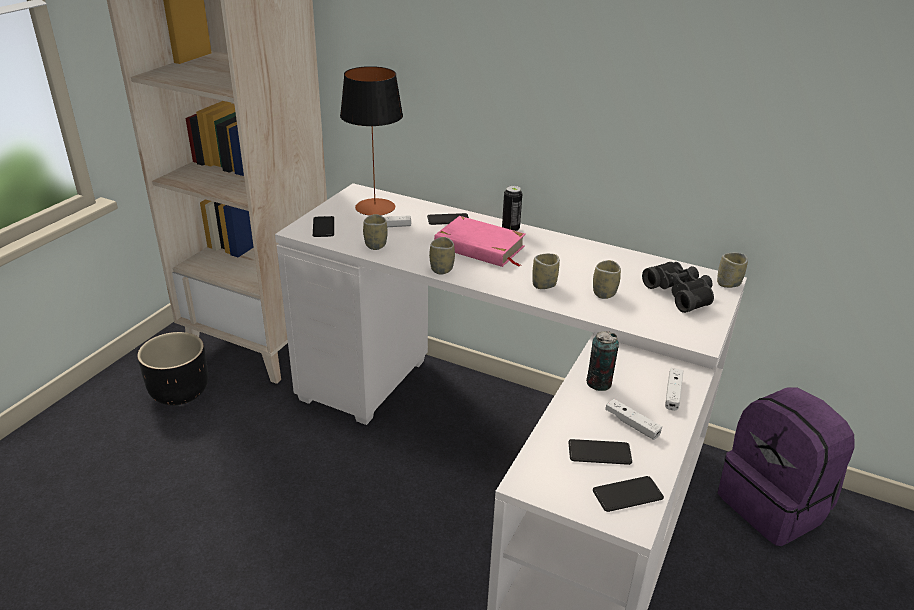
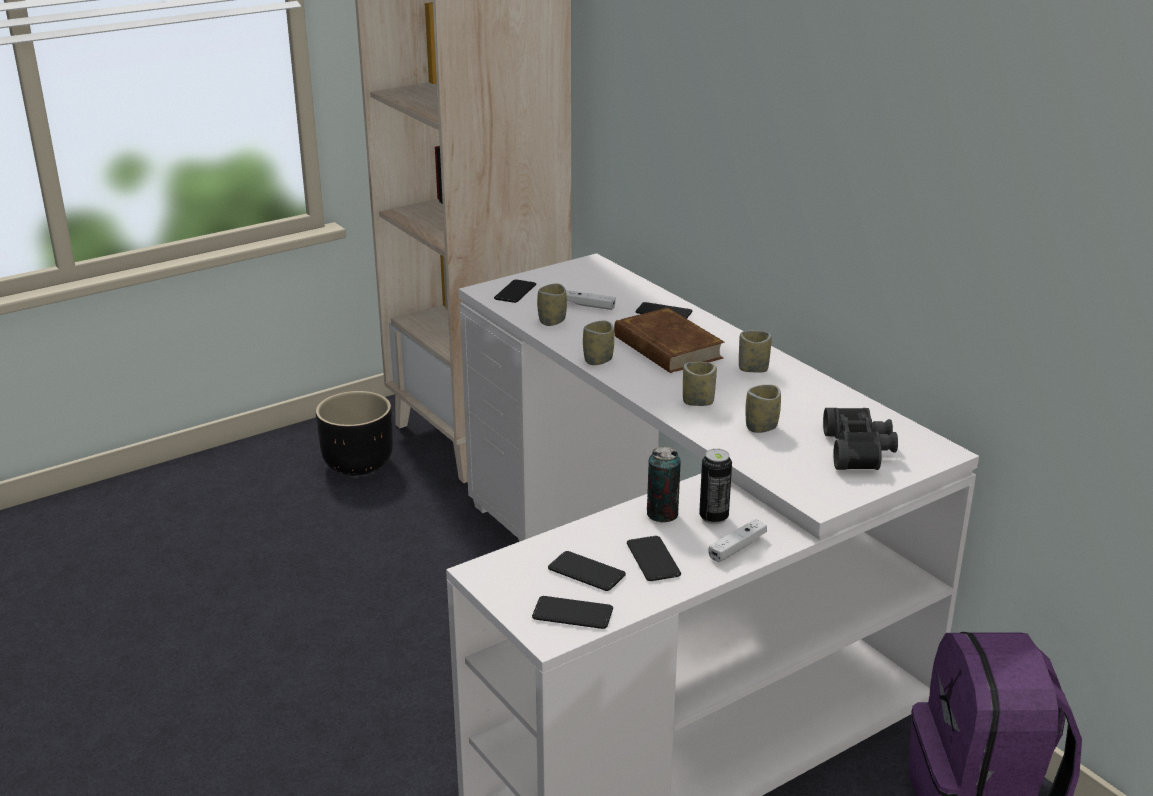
camera: 30 degrees right, 5 degrees down
table lamp [340,66,403,216] -> none
pink book [434,216,526,267] -> brown book [614,308,725,373]
can [502,185,522,231] -> can moved to [699,449,732,524]
white game controller [605,399,662,440] -> phone [627,536,681,581]
cup [717,253,748,288] -> cup moved to [739,331,772,373]

